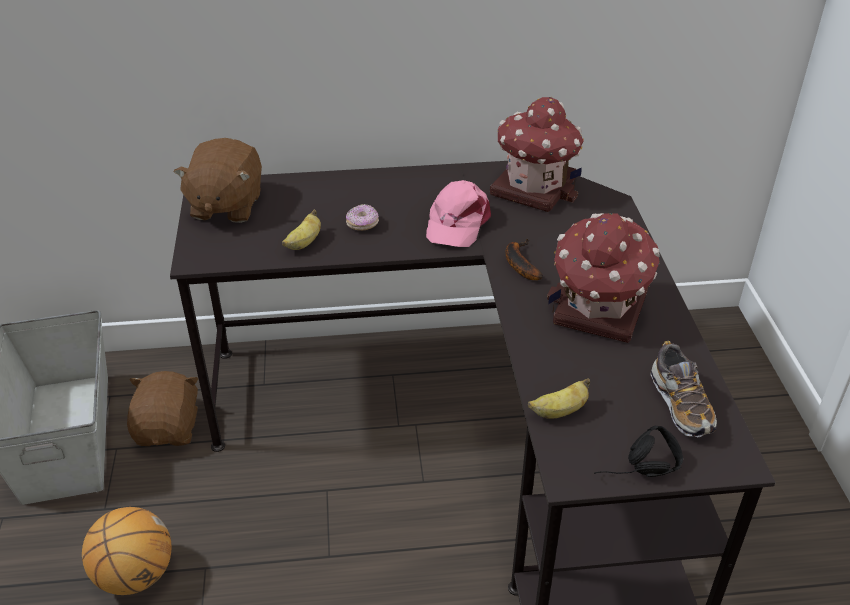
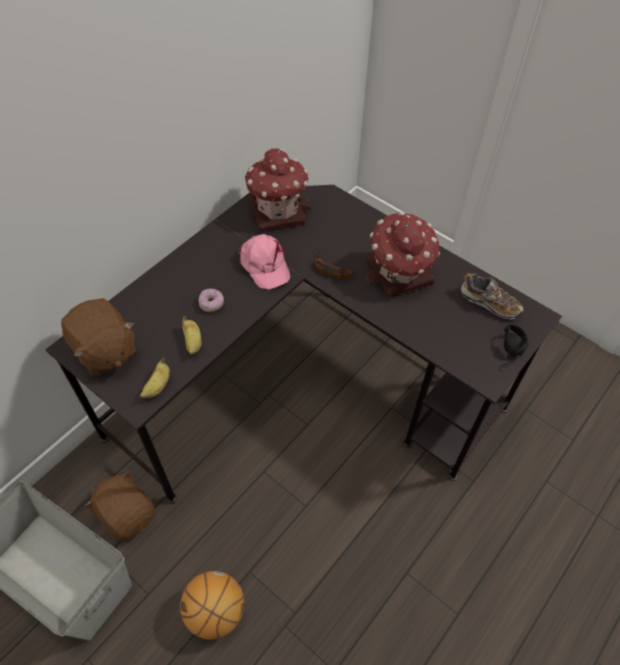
camera: 45 degrees left, 15 degrees up
banana [528,378,590,419] -> banana moved to [140,358,170,398]

